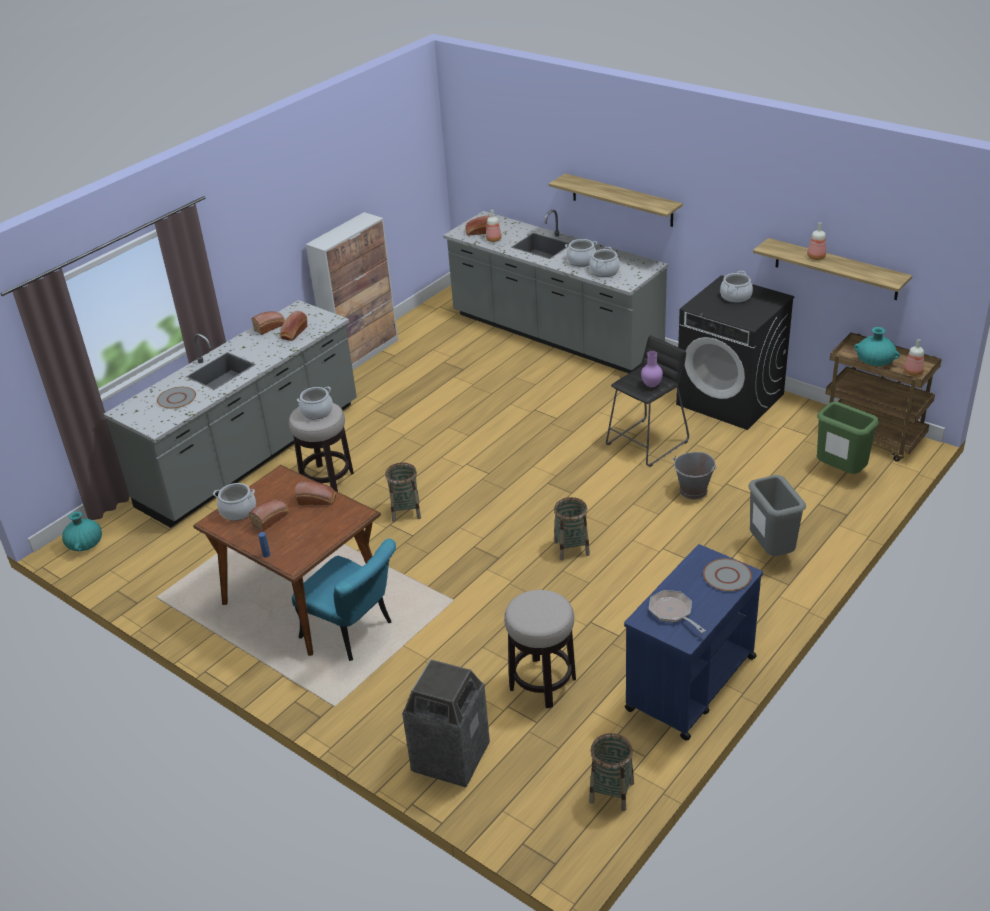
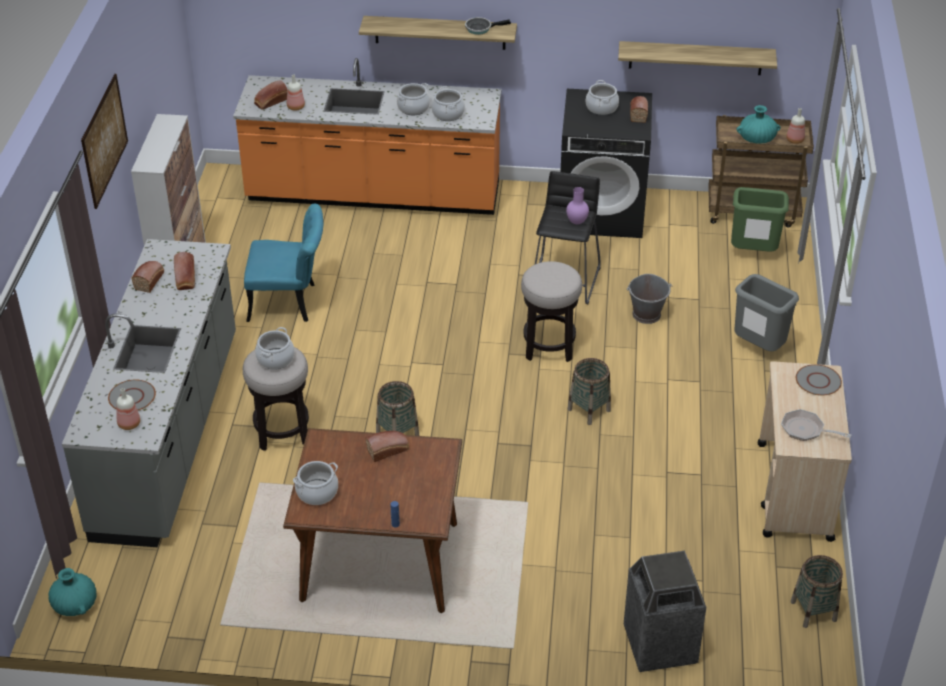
camera: 35 degrees left, 5 degrees up
bread [249,500,289,531] -> bread moved to [630,96,648,123]
turquoise chair [292,539,396,661] -> turquoise chair moved to [244,203,324,322]
grey counter [443,210,668,373] -> orange counter [233,58,501,215]
stool [504,590,576,708] -> stool moved to [521,261,582,362]
blue cart [624,544,763,741] -> beige cart [758,361,852,542]
bottle [807,222,826,260] -> bottle moved to [117,388,140,430]
none -> picture [81,74,128,209]
none -> frying pan [465,17,511,35]

